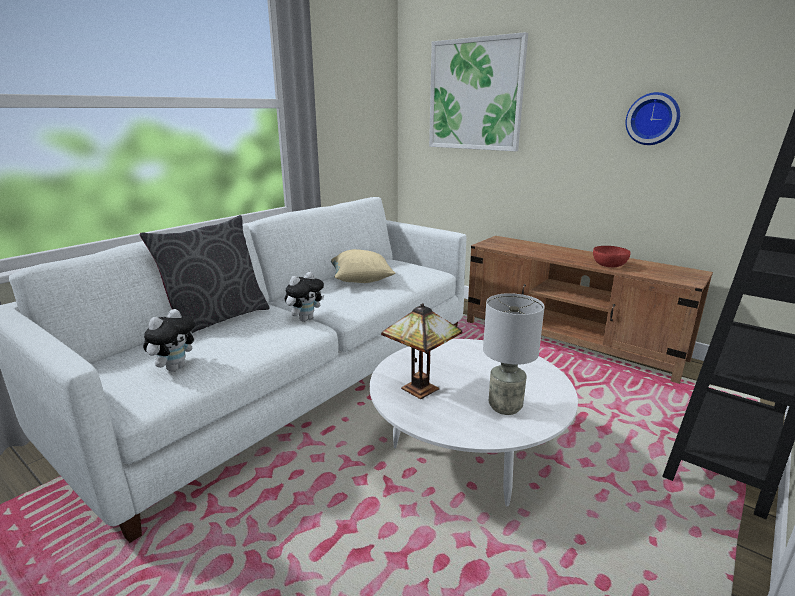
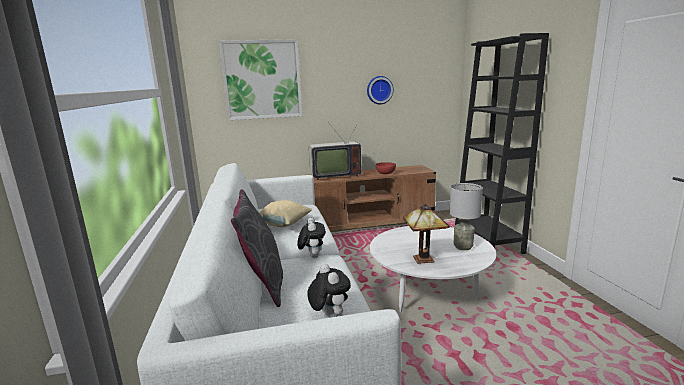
camera: 50 degrees left, 5 degrees down
none -> television [309,118,361,181]

